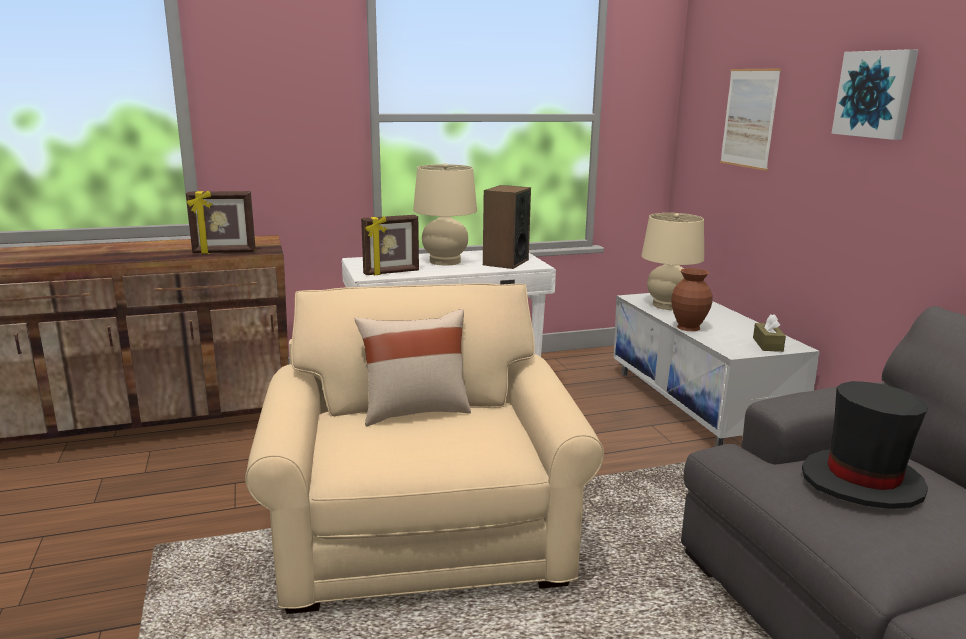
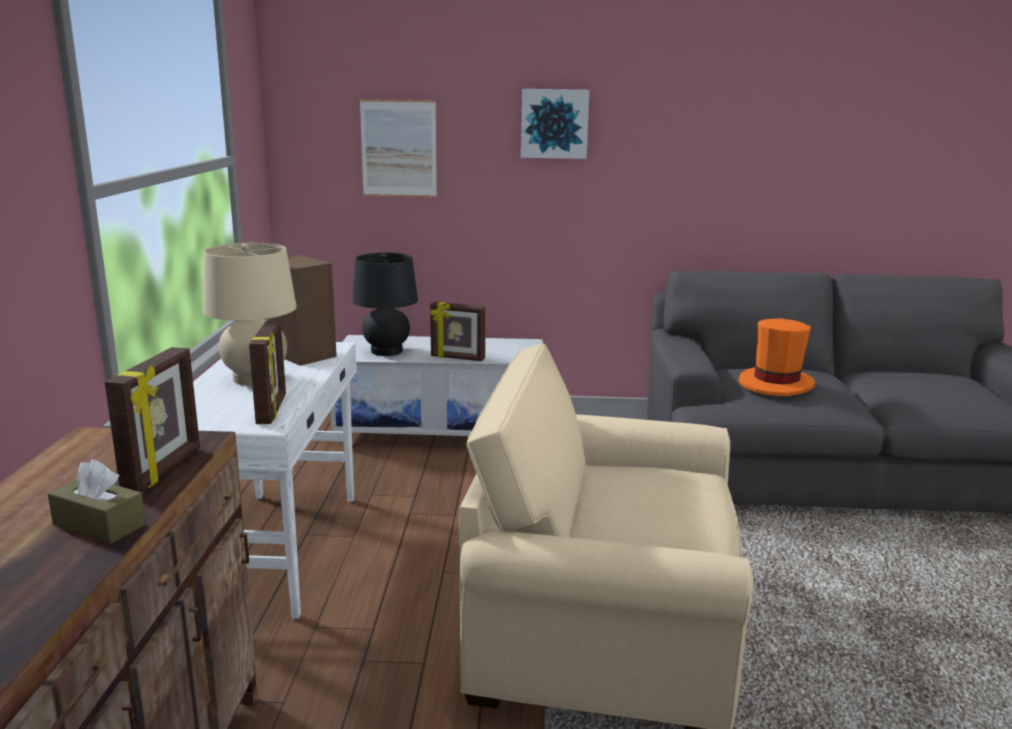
camera: 70 degrees left, 0 degrees up
beige pillow [355,309,471,426] -> none
beige table lamp [641,213,704,310] -> black table lamp [353,253,418,356]
brown vase [671,268,713,331] -> picture frame [430,302,485,361]
brown tissue box [753,314,786,352] -> brown tissue box moved to [48,459,146,544]
black hat [802,381,928,509] -> orange hat [739,318,815,396]

